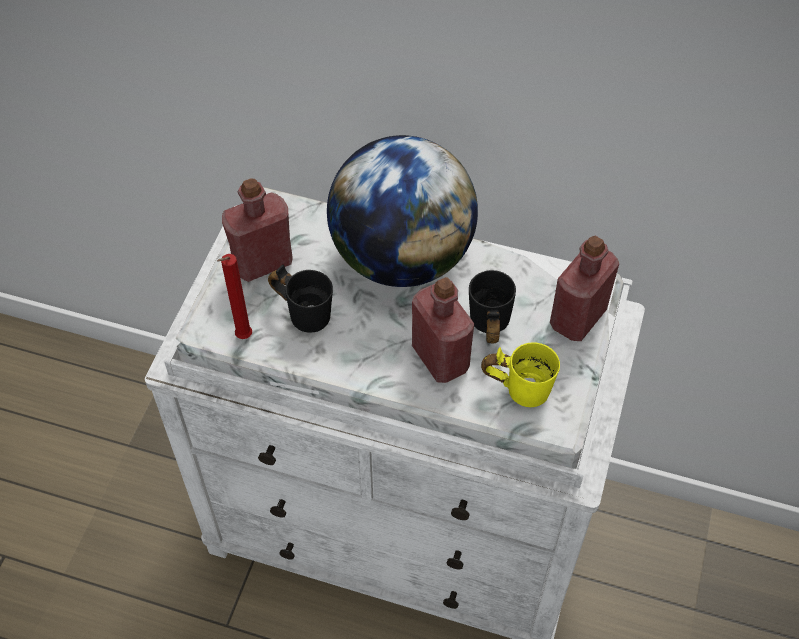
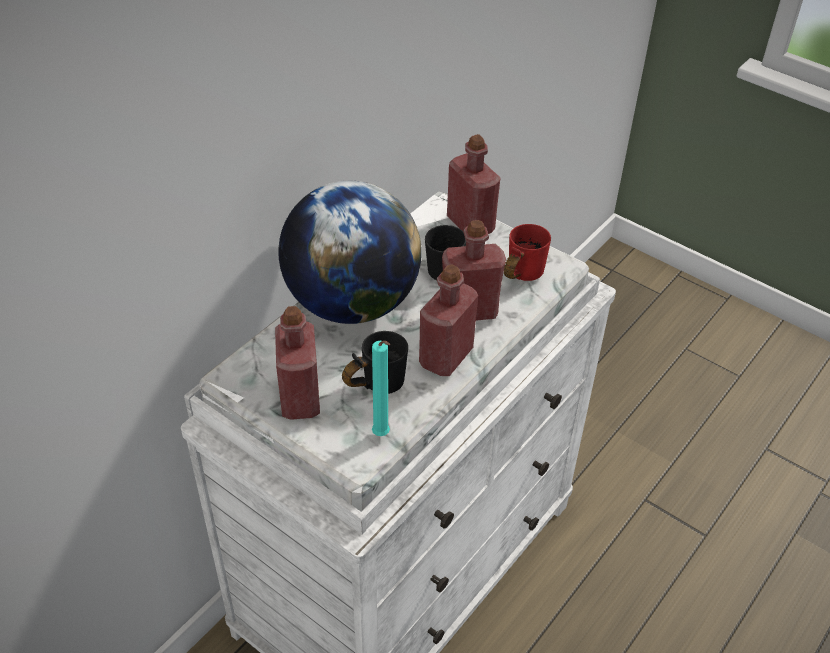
camera: 70 degrees left, 10 degrees down
red candle [217,254,252,339] -> turquoise candle [372,341,390,436]
yellow mug [481,342,560,407] -> red mug [504,224,551,281]
none -> red bottle [419,264,478,376]

